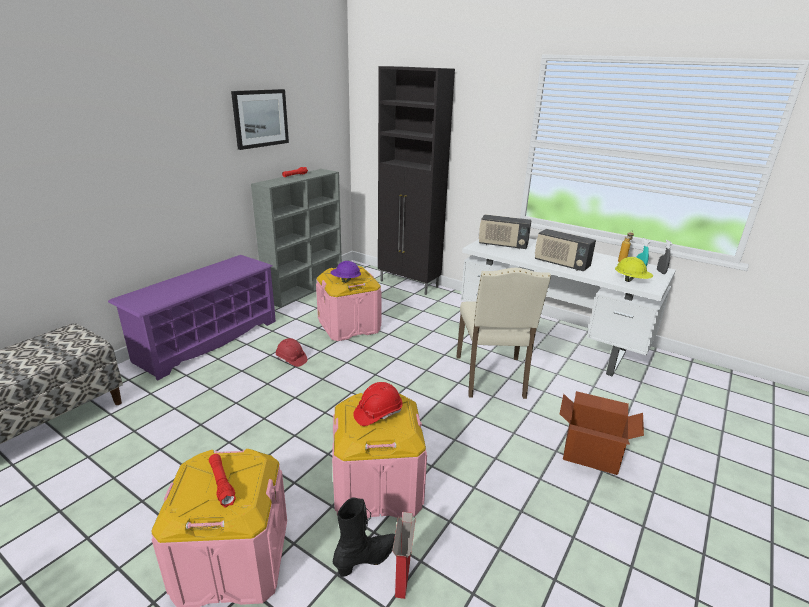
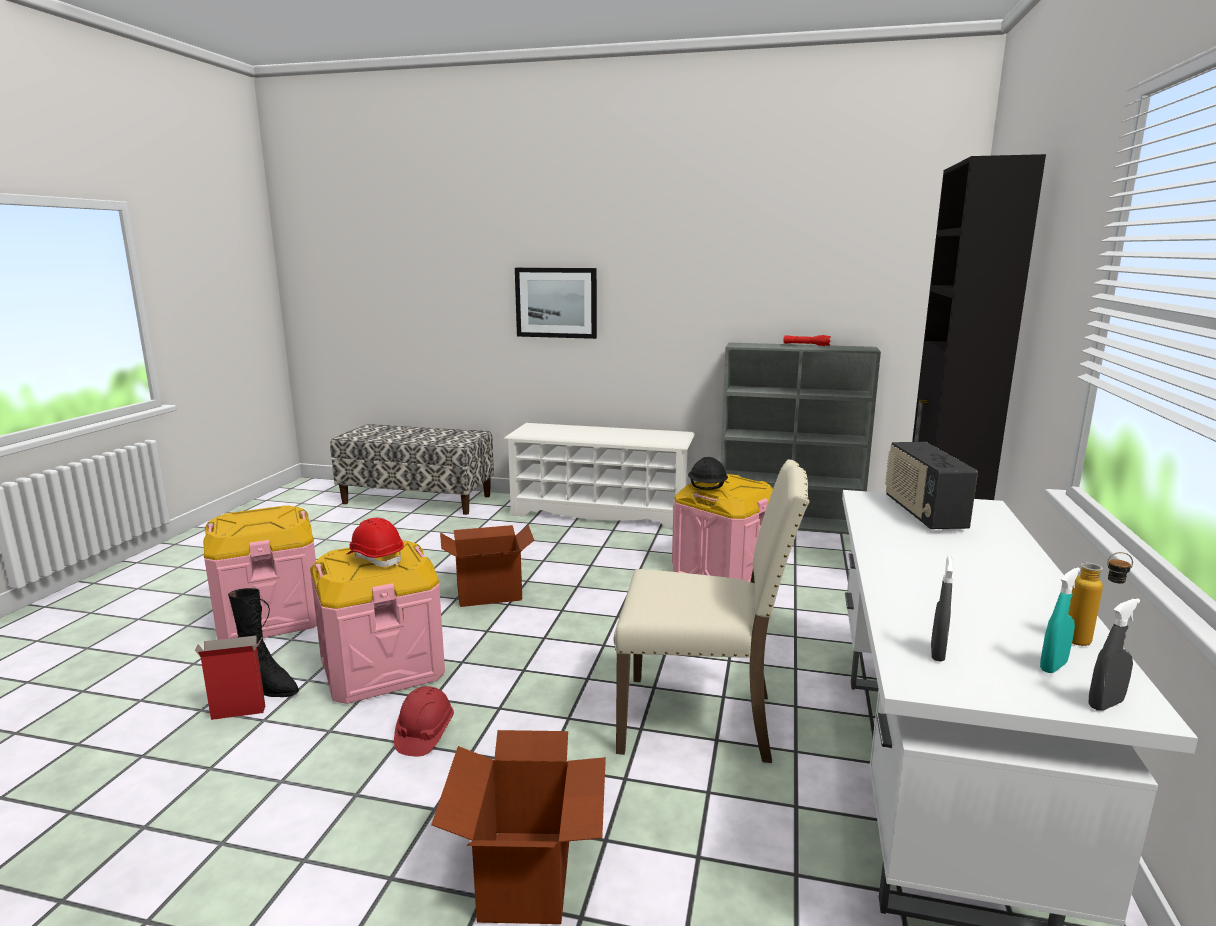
camera: 70 degrees right, 10 degrees down
purple shoe rack [108,255,276,381] -> white shoe rack [504,423,695,529]
red flashlight [209,454,236,508] -> none
picture [231,89,289,150] -> picture moved to [515,268,597,339]
red hard hat [276,338,308,367] -> red hard hat moved to [394,686,454,756]
purple hard hat [331,261,361,283] -> black hard hat [688,457,728,490]
beige chair [456,268,551,399] -> beige chair turned 150 degrees counterclockwise [614,460,809,763]
radio [535,229,596,271] -> none
yellow hard hat [615,257,653,282] -> grey spray bottle [931,555,953,662]
none -> cardboard box [440,525,534,607]

